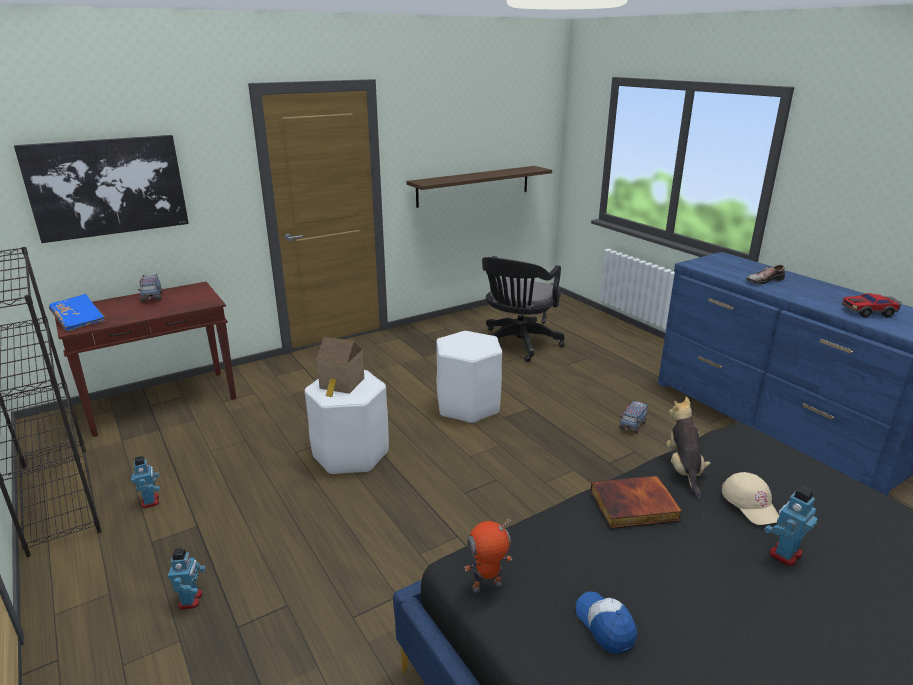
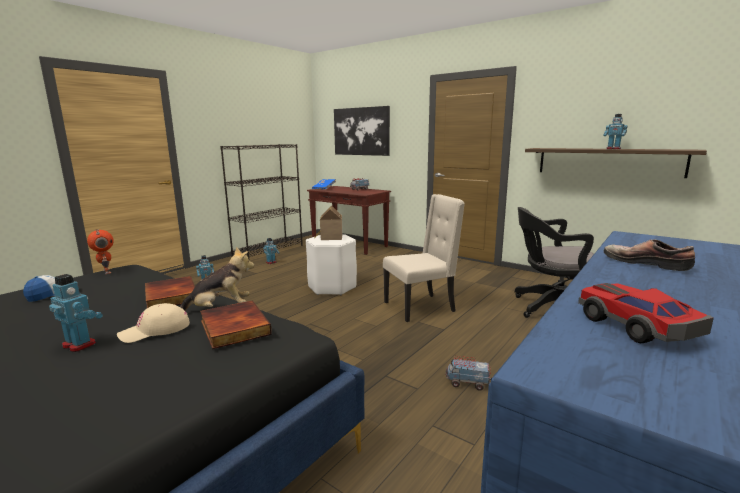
camera: 70 degrees right, 10 degrees down
white stool [436,331,502,424] -> beige chair [383,194,465,322]
none -> book [200,300,272,349]
none -> toy robot [604,114,628,149]

